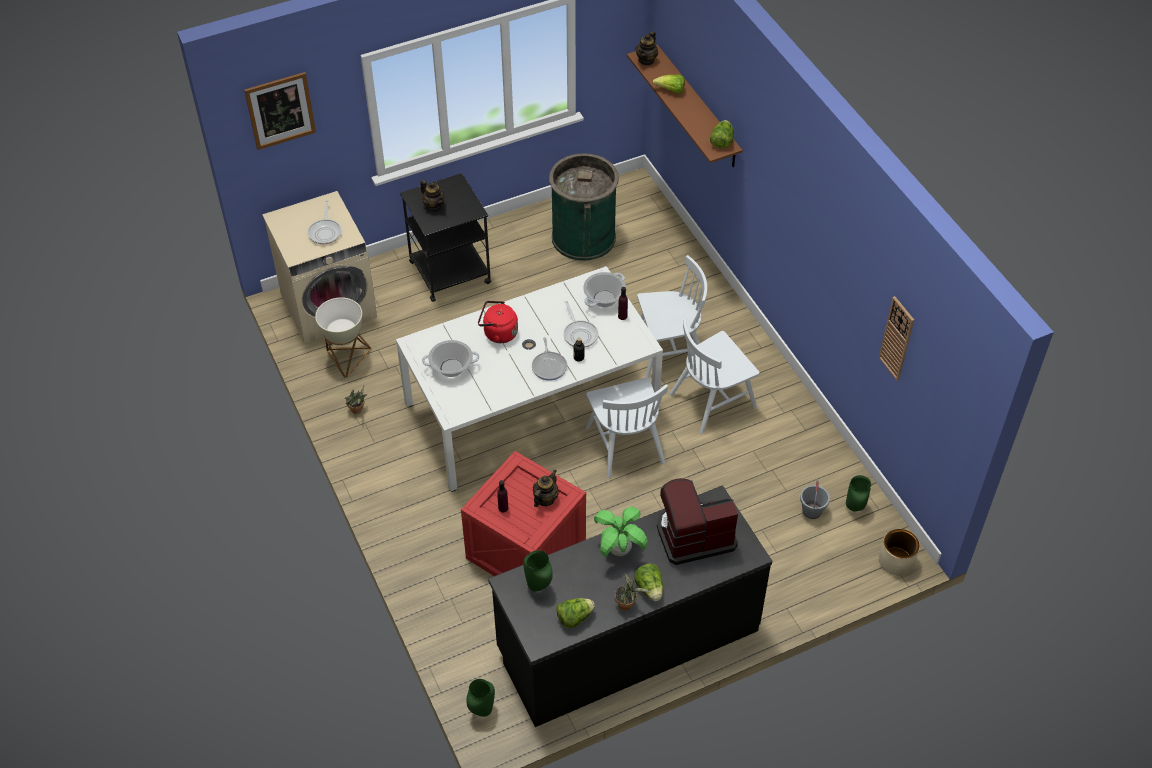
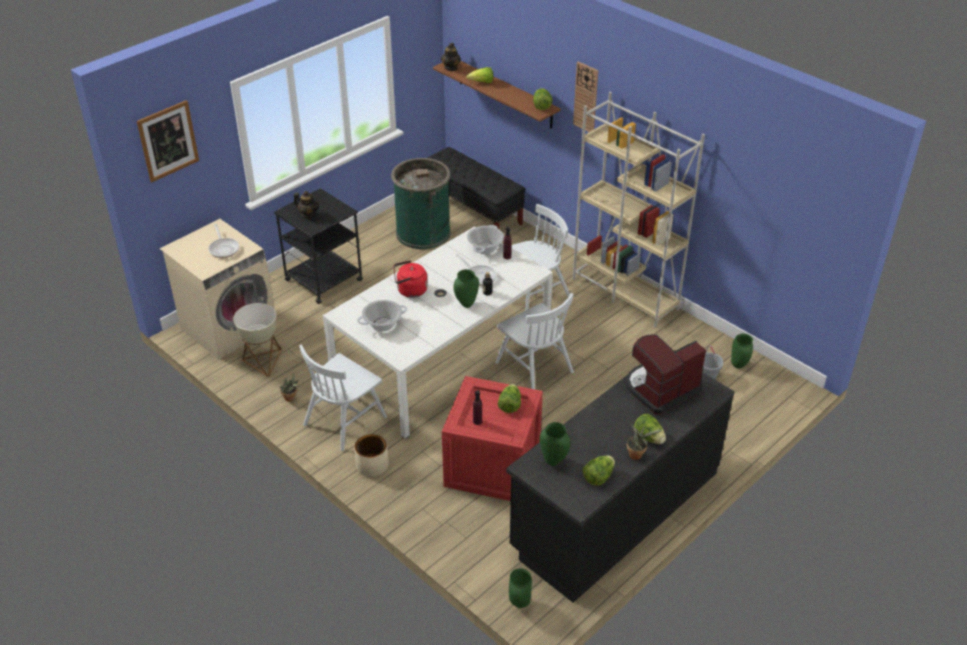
camera: 20 degrees left, 10 degrees down
frying pan [532,337,567,381] -> green vase [453,269,479,308]
teapot [533,470,559,507] -> lettuce [498,384,521,413]
potted plant [594,507,648,557] -> none
white chair [669,319,760,434] -> white chair moved to [299,344,387,451]
wall clock [879,296,914,381] -> wall clock moved to [573,62,598,132]
beige planter [879,529,920,575] -> beige planter moved to [354,434,389,477]
none -> black bench [428,147,525,230]
none -> beige bookcase [573,92,705,328]

